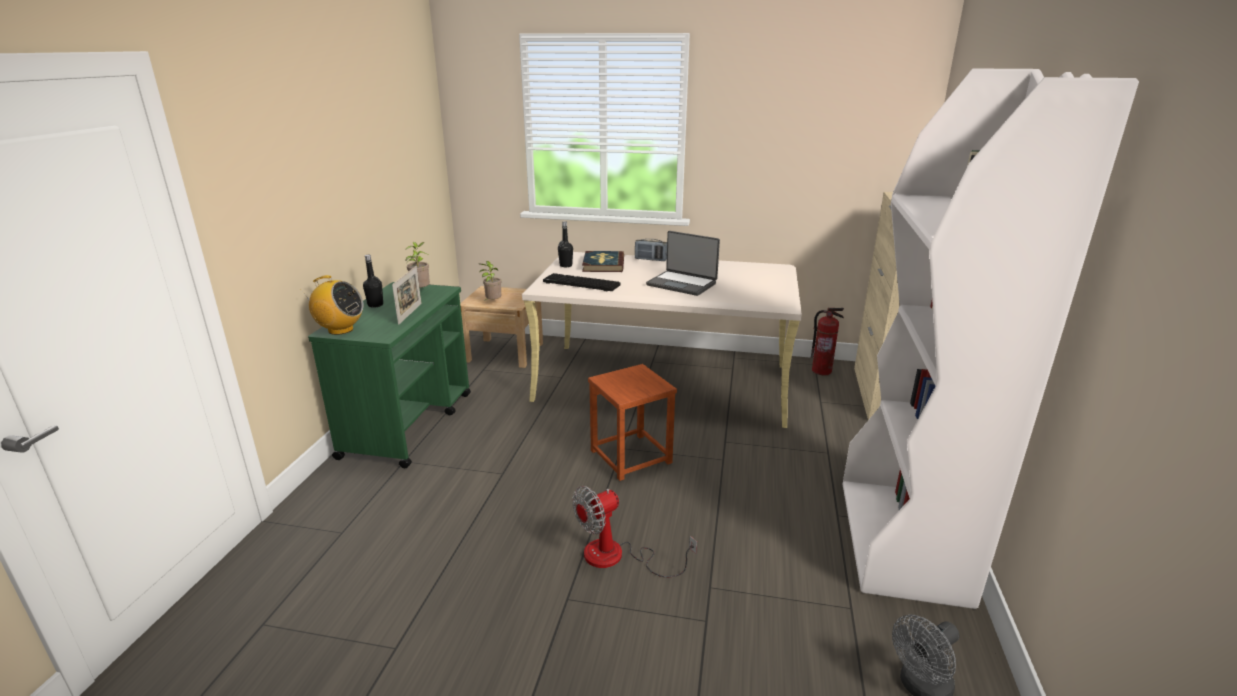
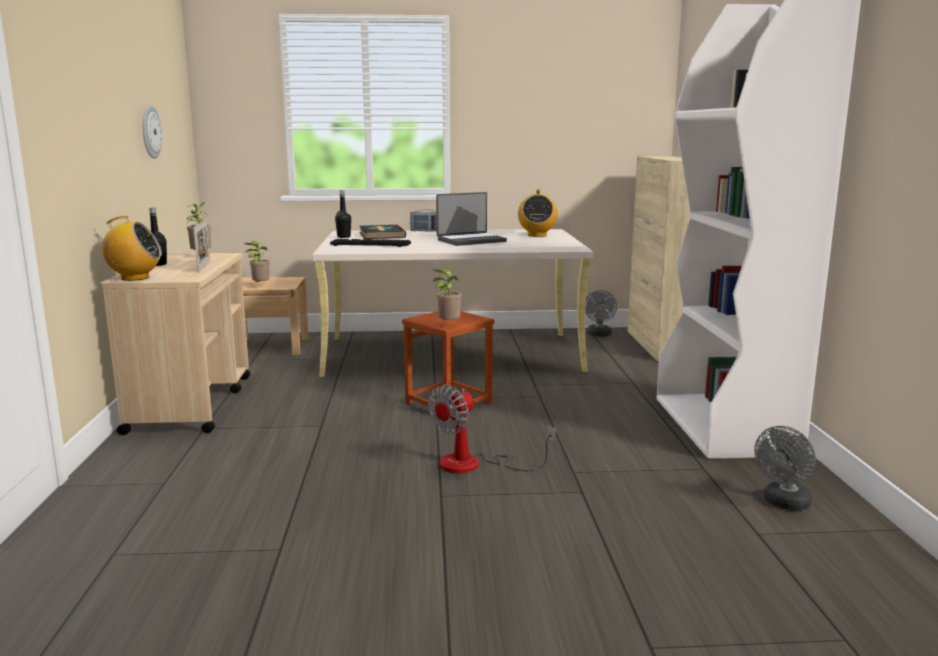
camera: 15 degrees left, 10 degrees down
green cart [308,282,471,468] -> beige cart [100,253,251,435]
laptop [646,231,720,296] -> laptop turned 45 degrees counterclockwise [436,192,507,246]
fire extinguisher [811,308,844,375] -> grey fan [585,290,617,337]
none -> wall clock [143,105,162,159]
none -> potted plant [433,267,462,322]
none -> radio [518,189,558,237]

